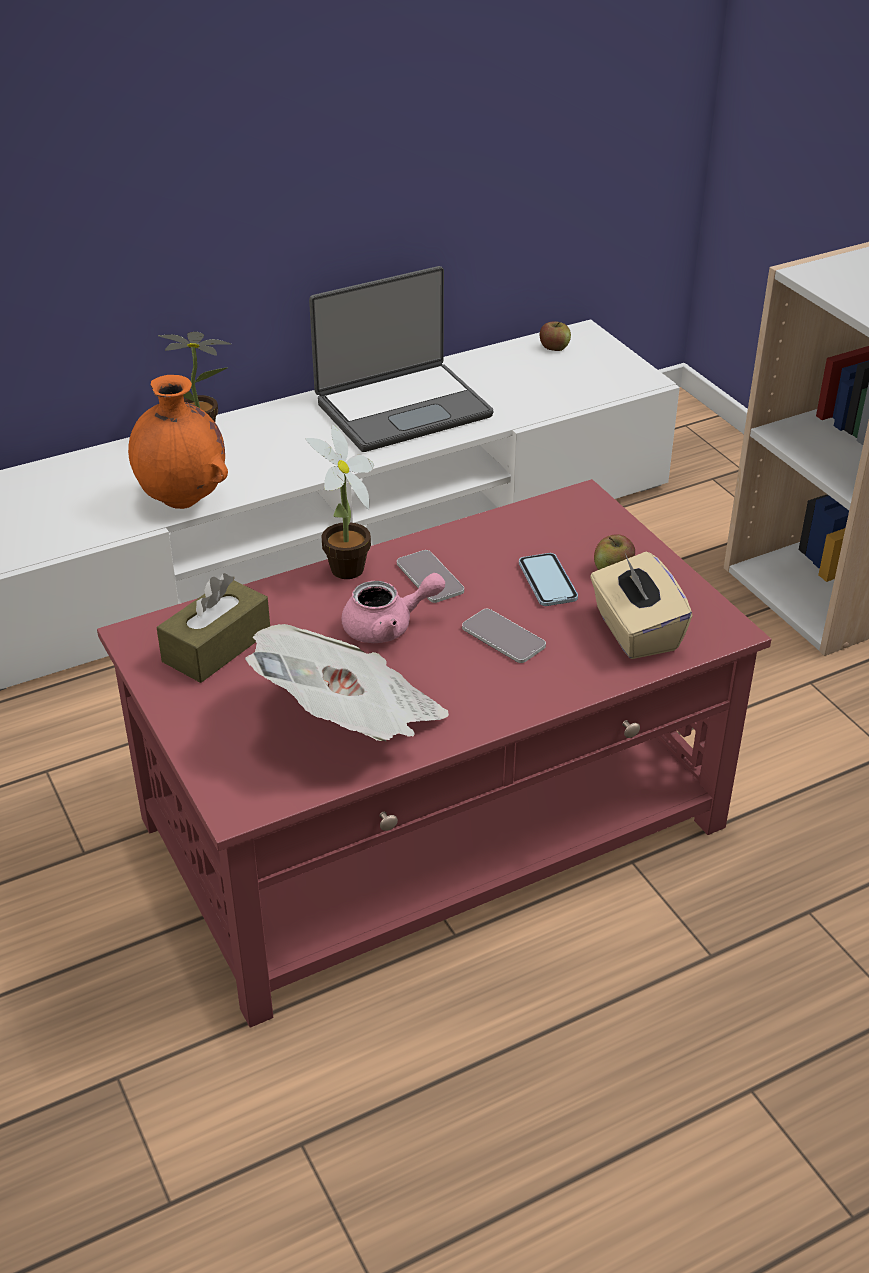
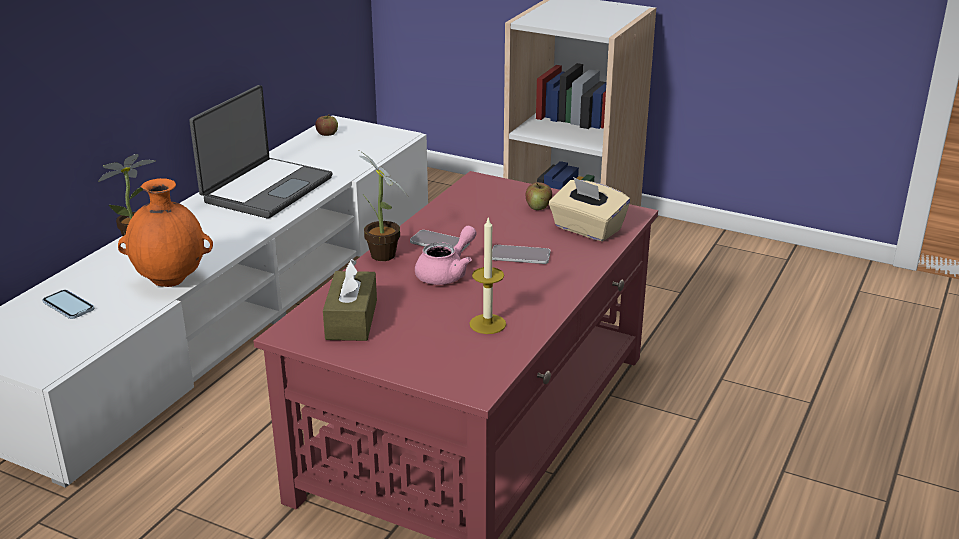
camera: 35 degrees left, 10 degrees down
newspaper [245,624,449,741] -> candle [470,216,506,334]
phone [519,553,578,606] -> phone moved to [42,290,94,319]

